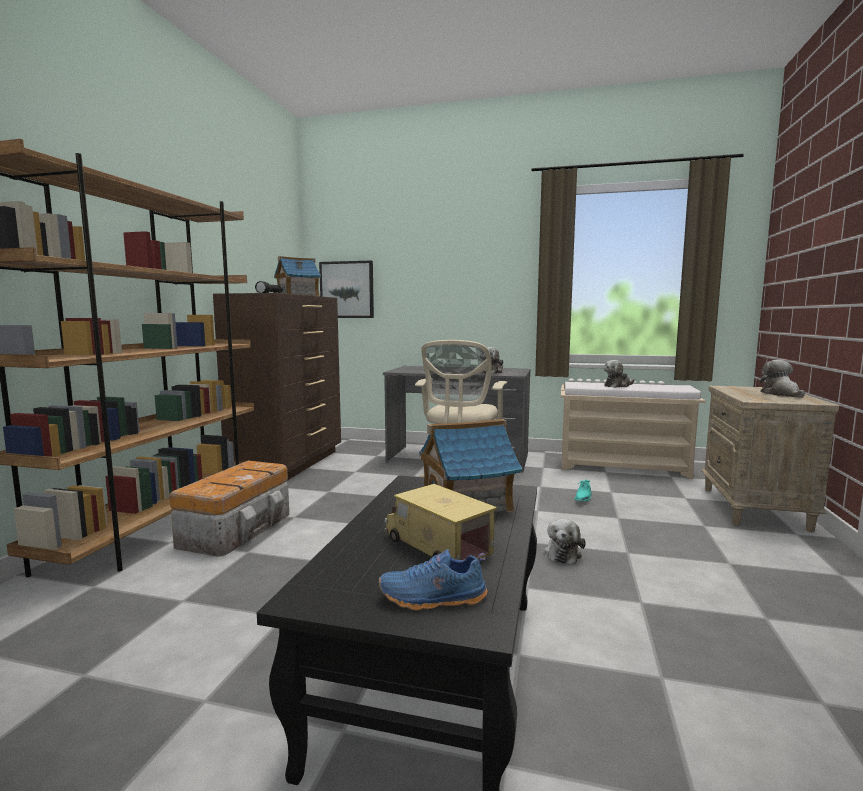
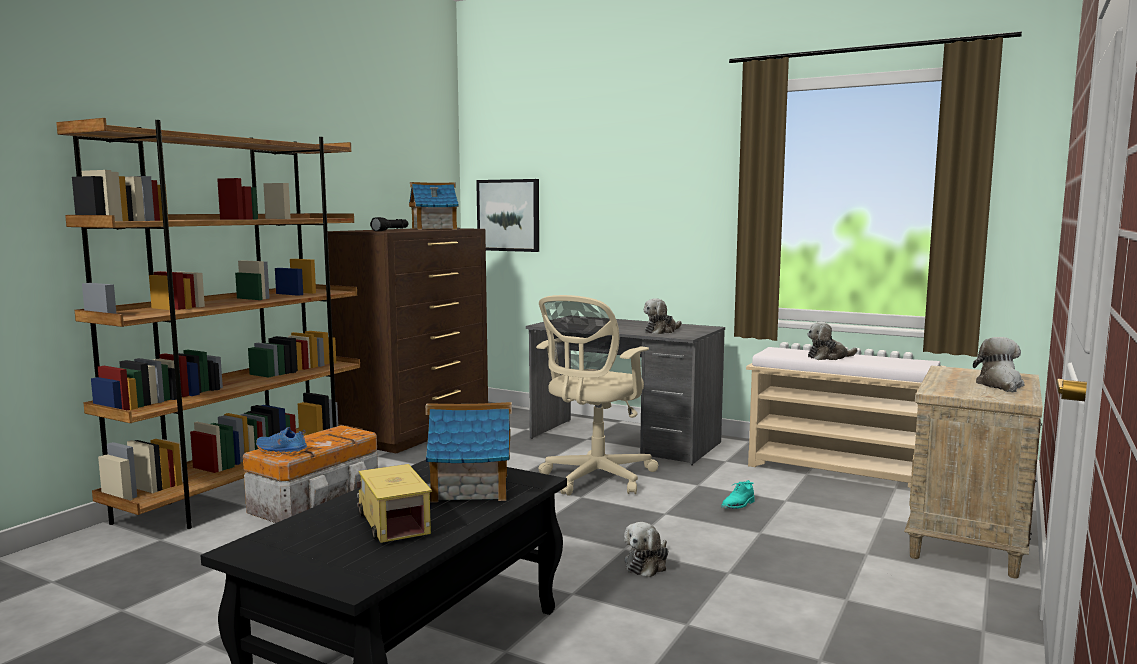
camera: 15 degrees right, 0 degrees up
blue shoe [378,549,488,611] -> blue shoe moved to [256,427,308,455]

